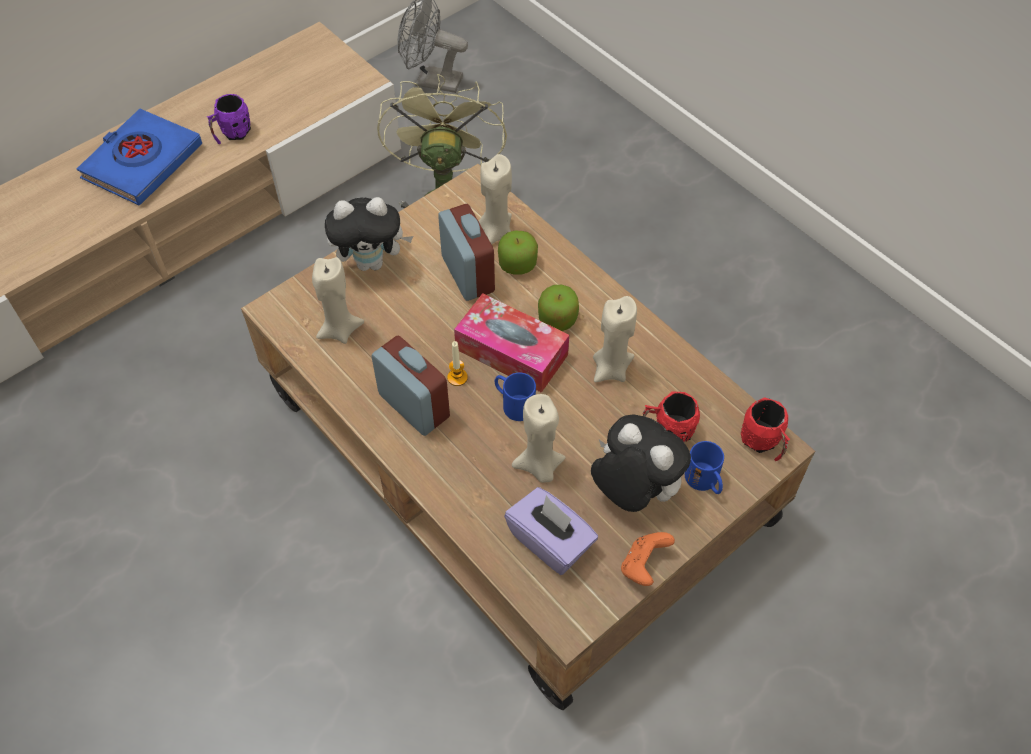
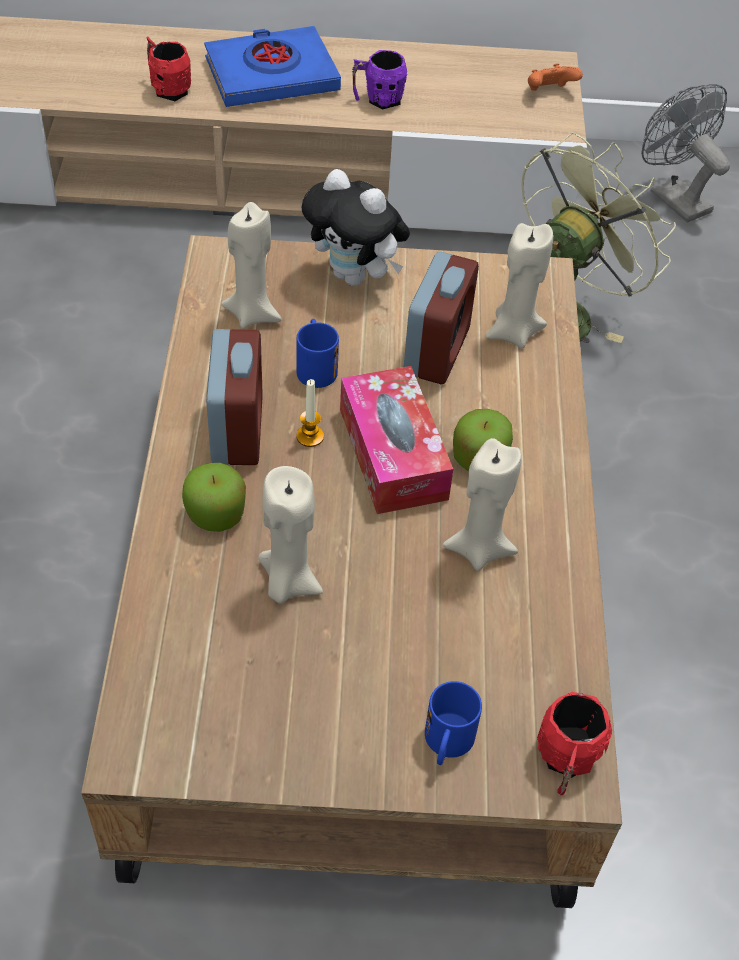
camera: 40 degrees right, 5 degrees down
blue mug [495,373,536,421] -> blue mug moved to [296,319,339,388]
apple [498,231,538,275] -> apple moved to [182,463,246,532]
purple tissue box [504,487,598,575] -> none
plush toy [591,414,691,512] -> none
orange game controller [621,532,675,586] -> orange game controller moved to [528,63,583,91]
red mug [643,391,700,442] -> red mug moved to [146,36,191,101]

